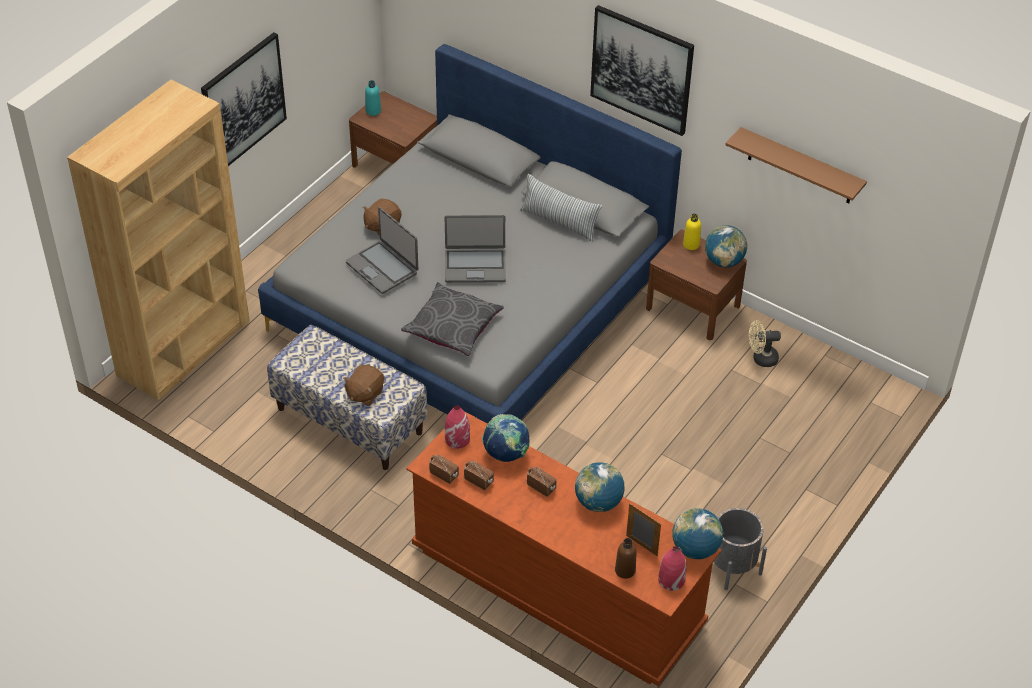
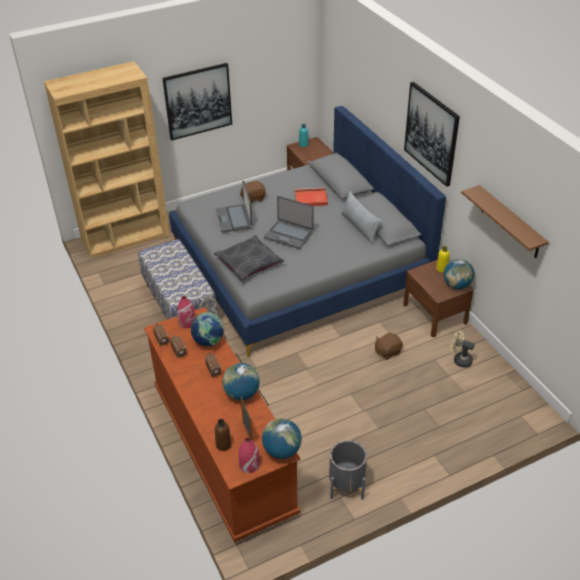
camera: 30 degrees right, 5 degrees down
brown plush toy [343,365,384,406] -> brown plush toy moved to [375,333,403,360]
none -> red tray [295,187,328,206]

